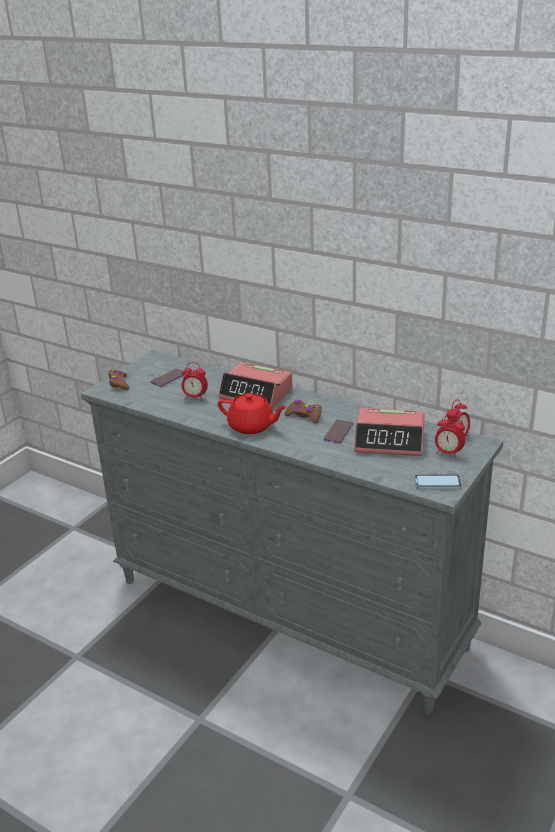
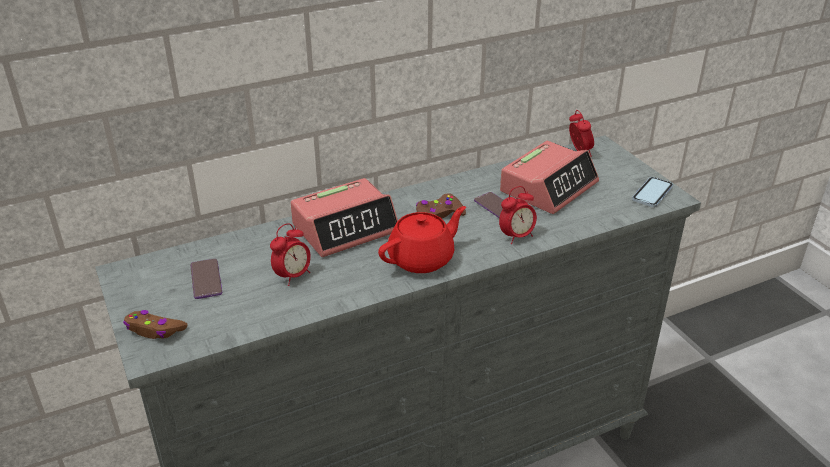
camera: 60 degrees left, 5 degrees up
alarm clock [435,414,465,459] -> alarm clock moved to [499,186,537,244]

